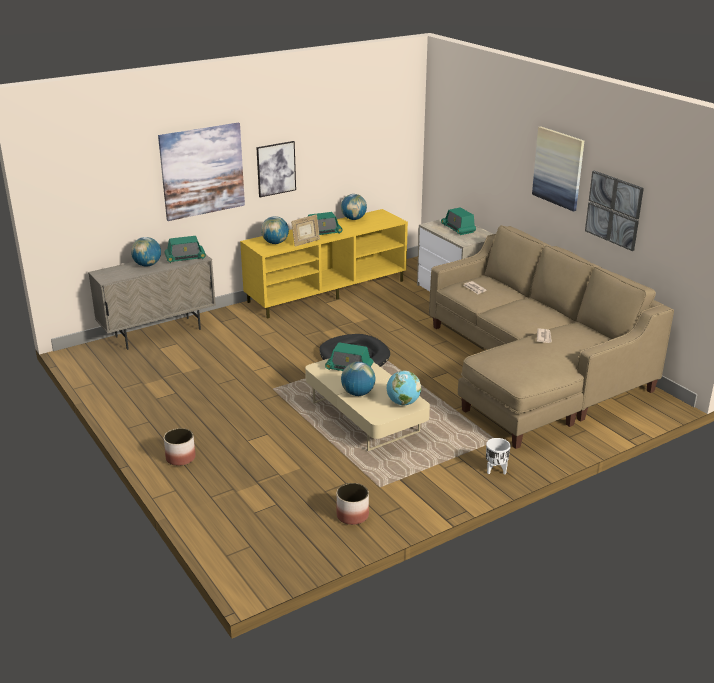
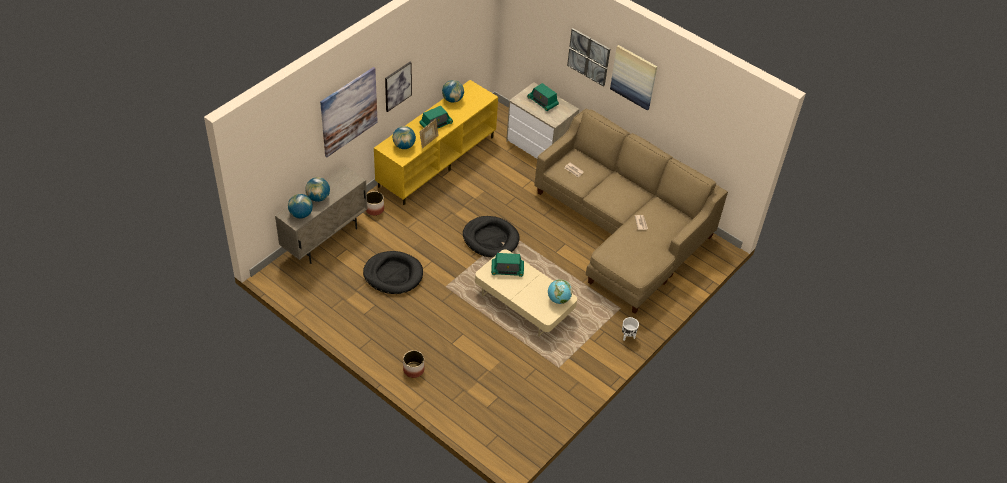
camera: 20 degrees left, 20 degrees up
radio [164,236,206,263] -> none
planter [337,483,369,525] -> planter moved to [366,191,384,216]
globe [341,362,375,396] -> globe moved to [288,194,313,218]
picture [585,171,644,251] -> picture moved to [567,28,610,87]
none -> black dog bed [363,251,423,294]

